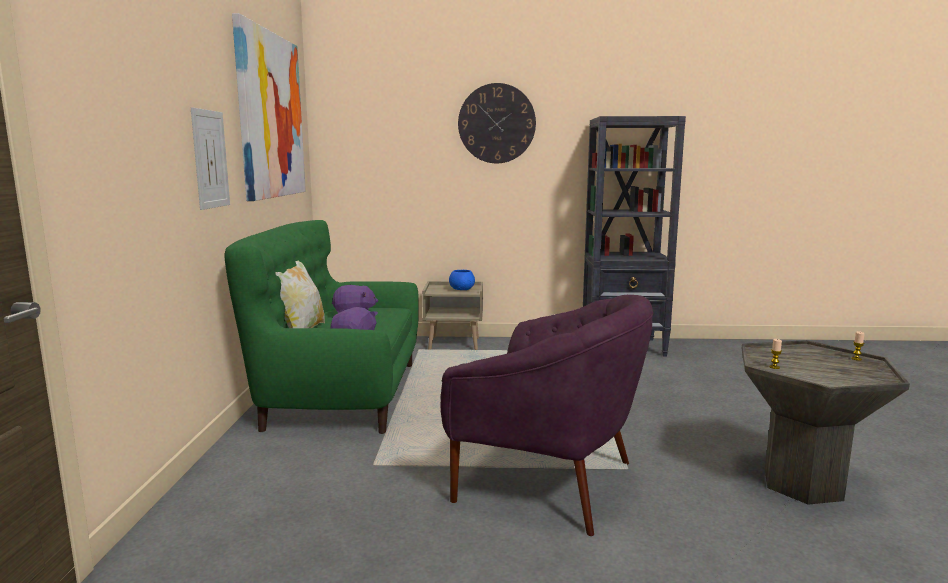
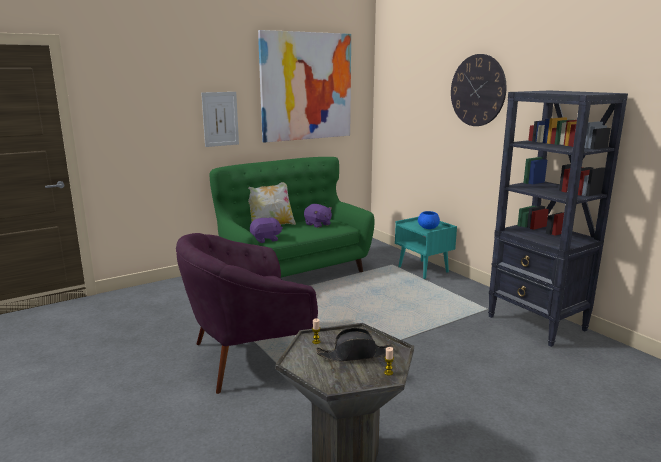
camera: 55 degrees right, 5 degrees up
beige nightstand [422,281,483,350] -> turquoise nightstand [395,217,457,279]
purple armchair [441,295,653,536] -> purple armchair turned 75 degrees clockwise [176,233,318,394]
none -> black hat [316,328,395,362]

